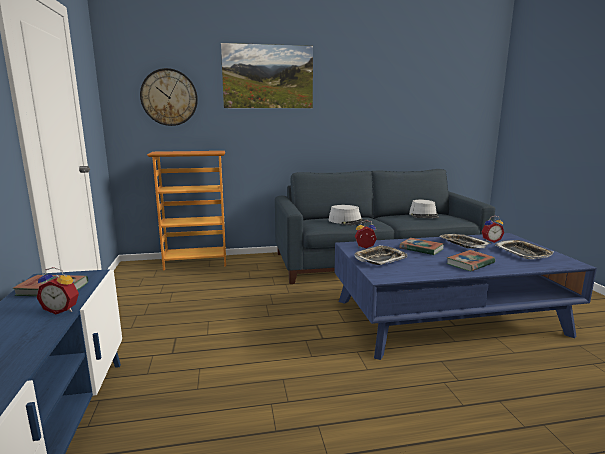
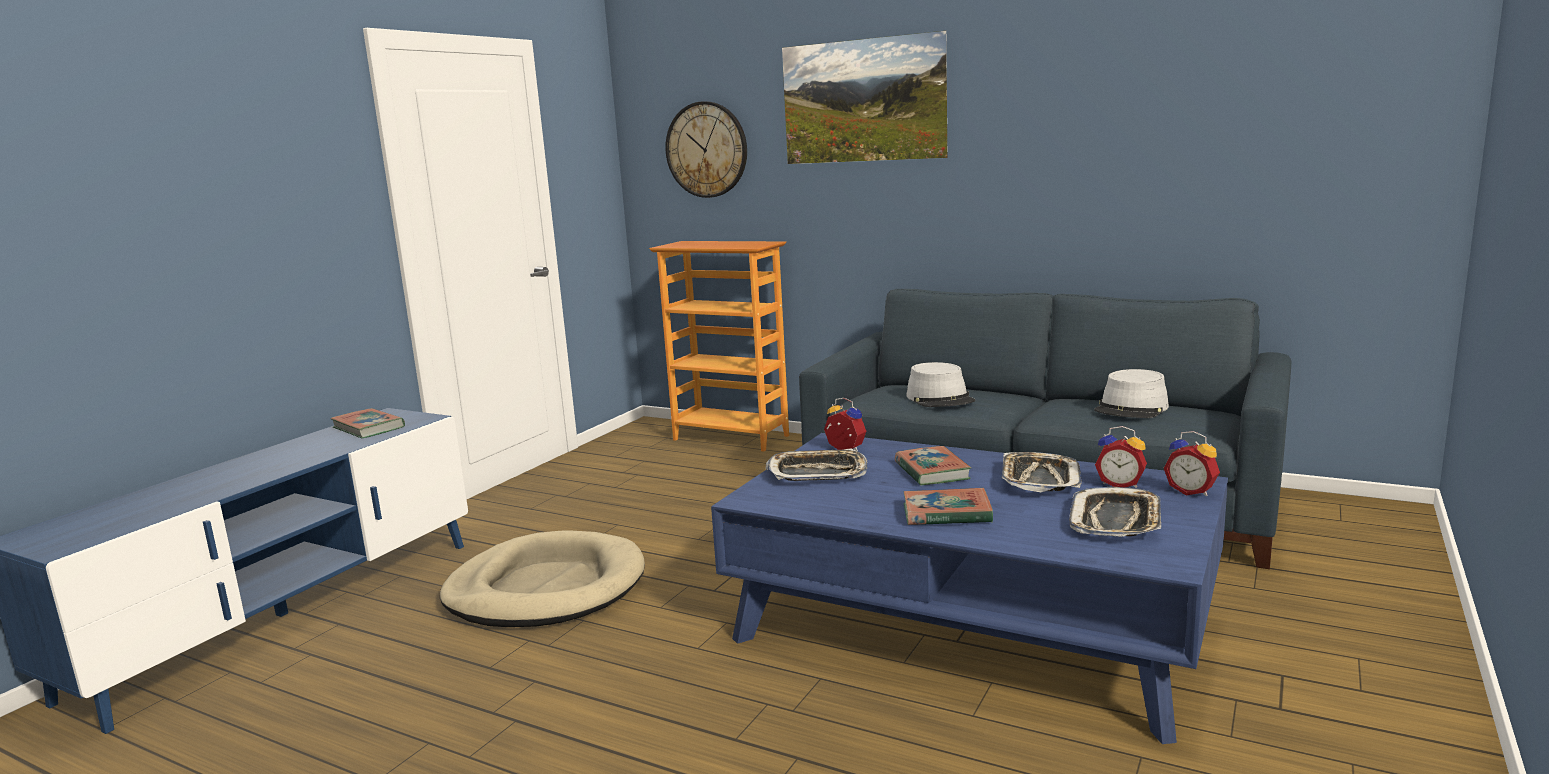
camera: 40 degrees right, 0 degrees up
alarm clock [36,267,79,314] -> alarm clock moved to [1164,431,1220,496]
none -> beige dog bed [440,531,645,627]

